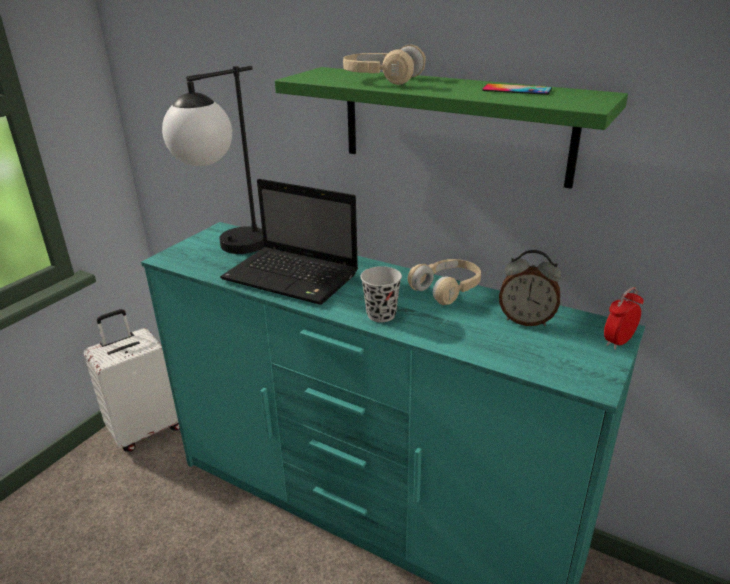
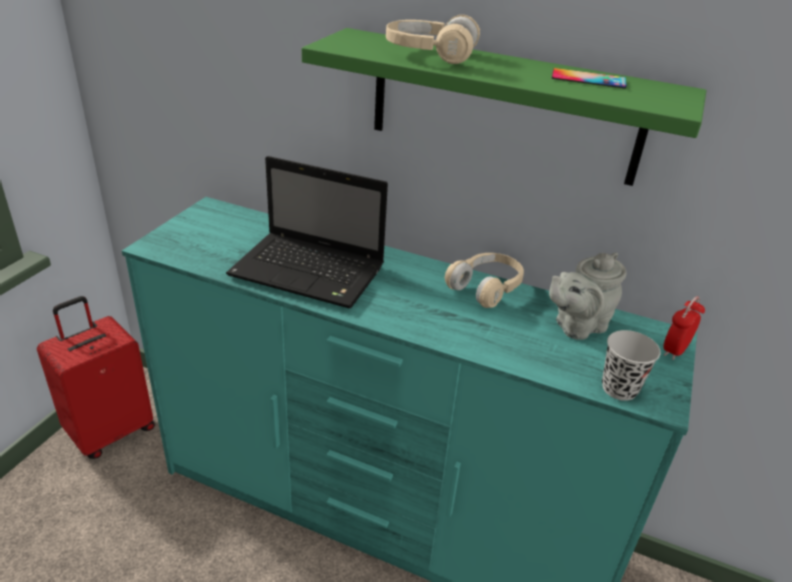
camera: 10 degrees left, 5 degrees up
white suitcase [84,309,180,451] -> red suitcase [37,296,155,459]
table lamp [162,66,264,254] -> none
black cup [360,266,402,322] -> black cup moved to [602,330,661,401]
alarm clock [499,250,561,326] -> grey teapot [549,252,627,340]

